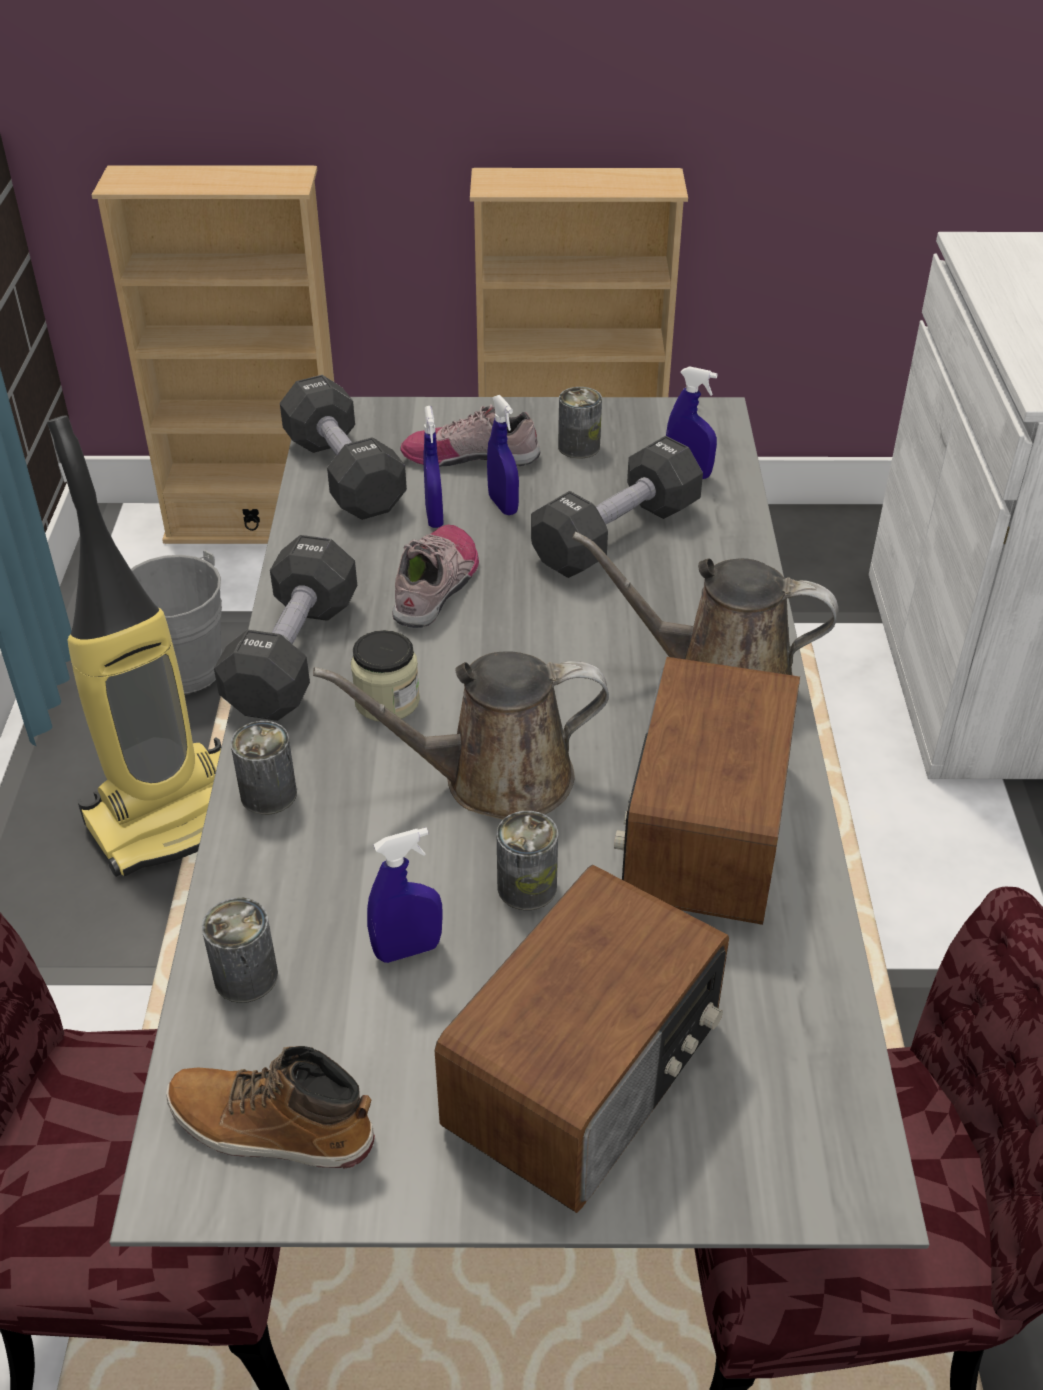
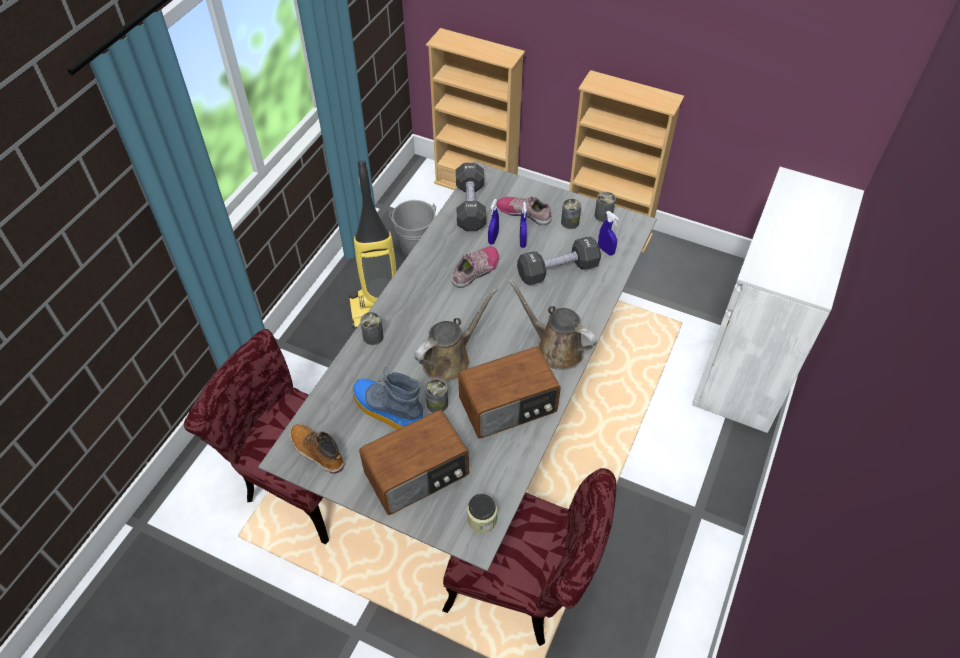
camera: 25 degrees right, 10 degrees up
can [202,897,278,1003] -> can moved to [595,192,616,222]
black dumbbell [214,535,357,721] -> none
brown watering can [313,651,609,819] -> brown watering can turned 120 degrees clockwise [414,288,498,381]
jar [351,630,420,721] -> jar moved to [467,494,497,533]
blue spray bottle [367,828,443,963] -> boot [352,367,423,430]
radio [614,657,800,925] -> radio turned 150 degrees counterclockwise [458,347,561,438]

